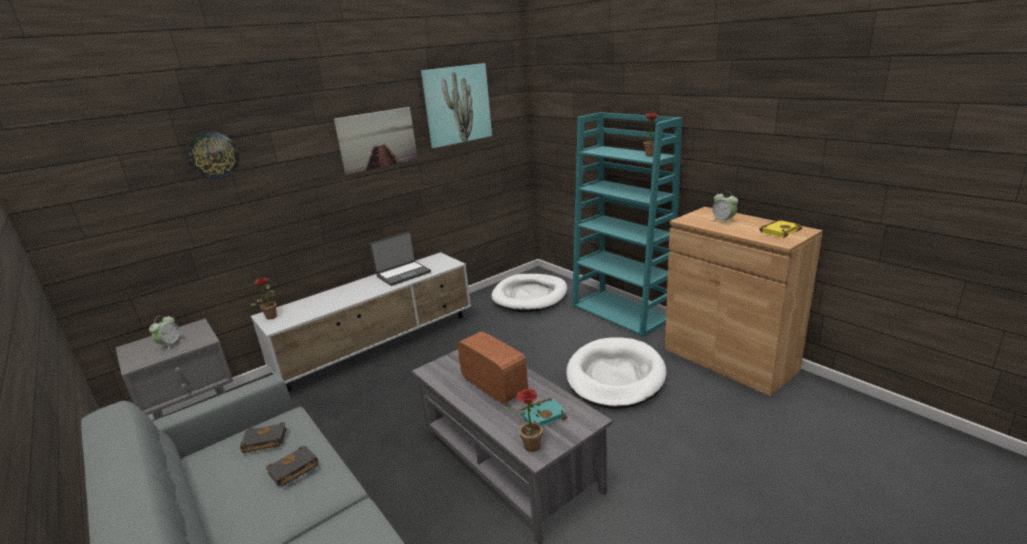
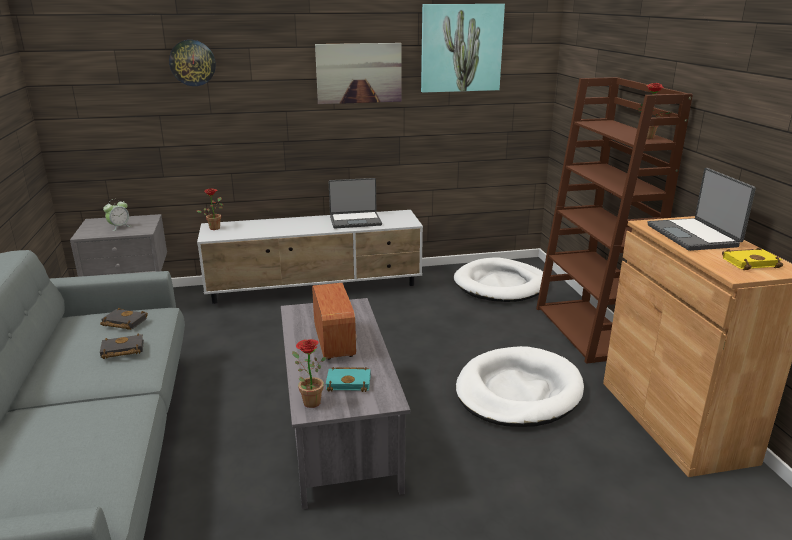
camera: 25 degrees right, 0 degrees up
turquoise bookcase [572,112,682,338] -> brown bookcase [536,77,693,364]
alarm clock [711,191,738,225] -> laptop [647,168,756,251]

